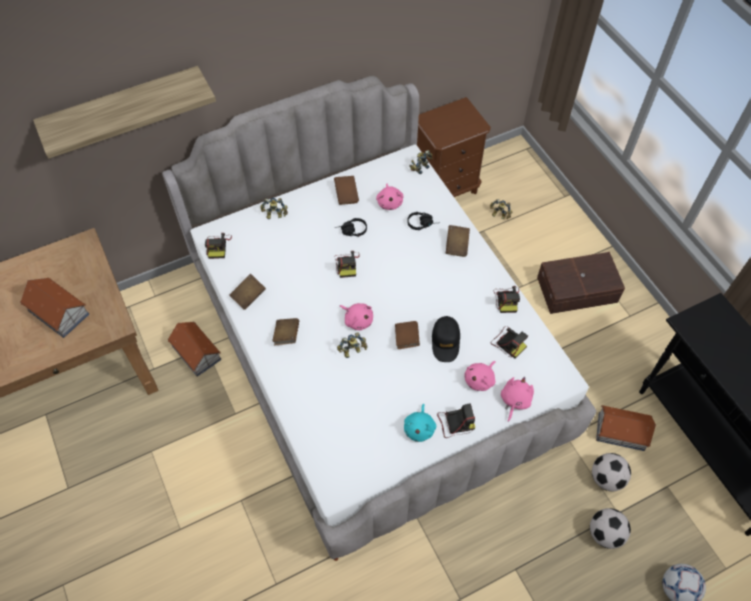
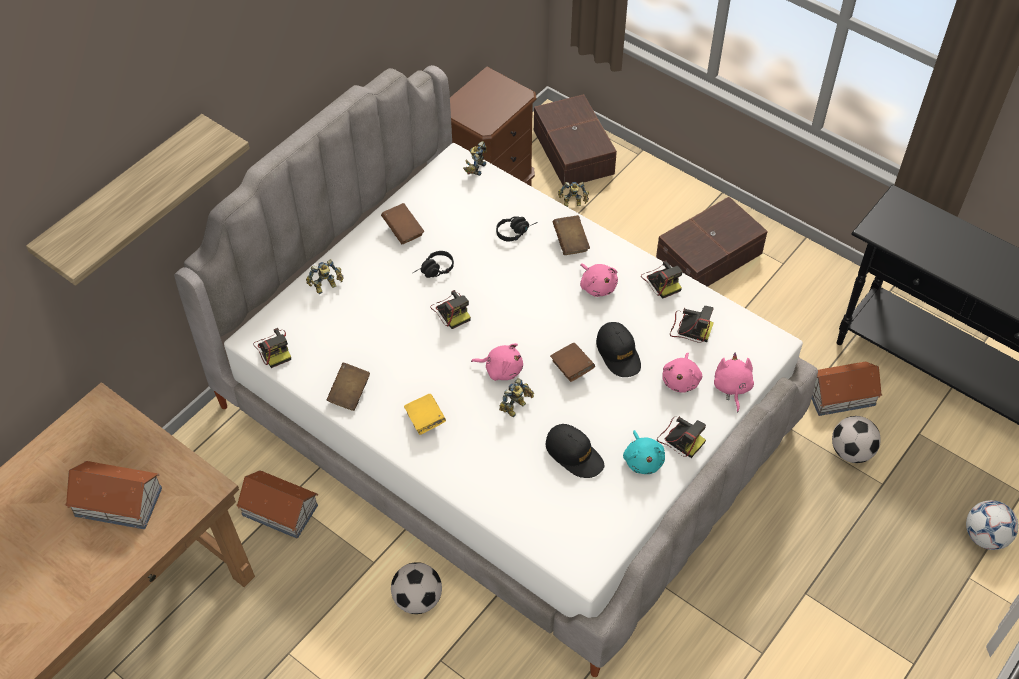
camera: 25 degrees left, 5 degrees down
brown book [272,318,299,345] -> yellow book [404,394,446,435]
pink plush toy [376,184,403,210] -> pink plush toy moved to [580,263,618,297]
camera [437,403,475,438] -> camera turned 75 degrees clockwise [657,416,706,458]
football [590,508,631,549] -> football moved to [391,562,442,614]
none -> brown storage box [534,94,617,186]
none -> black cap [546,424,604,478]

